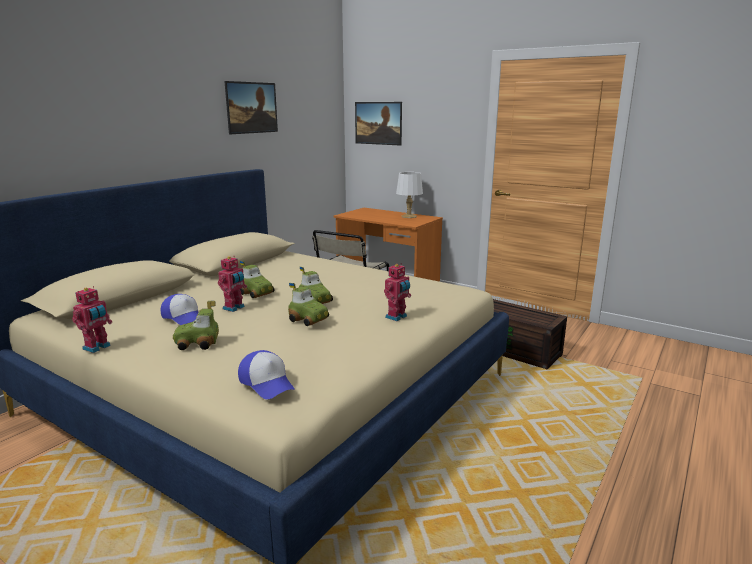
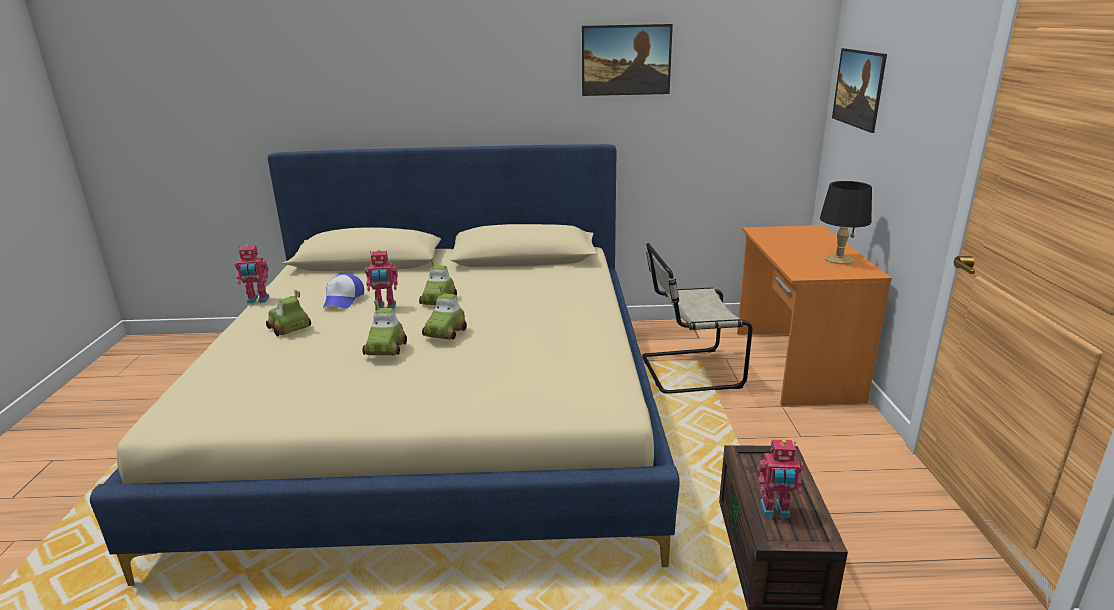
camera: 55 degrees right, 5 degrees up
cap [238,350,295,399] -> none
toy robot [384,263,411,321] -> toy robot moved to [757,439,803,518]
white table lamp [396,172,423,218] -> black table lamp [820,181,872,264]

